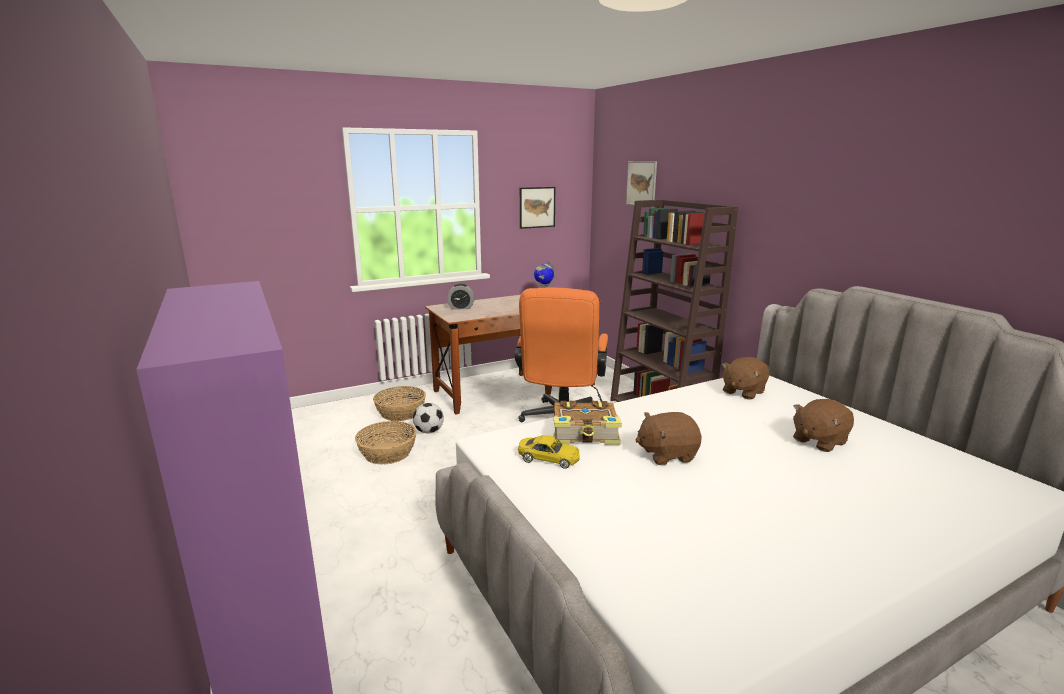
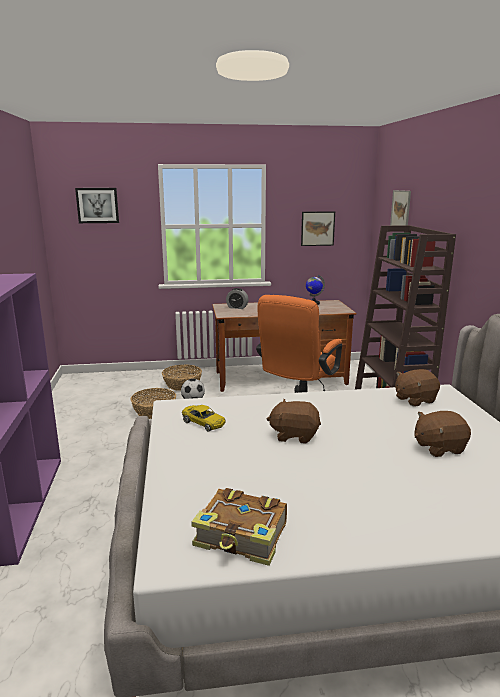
camera: 20 degrees right, 0 degrees up
book [554,401,622,444] -> book moved to [191,488,287,566]
none -> picture [75,188,119,223]

